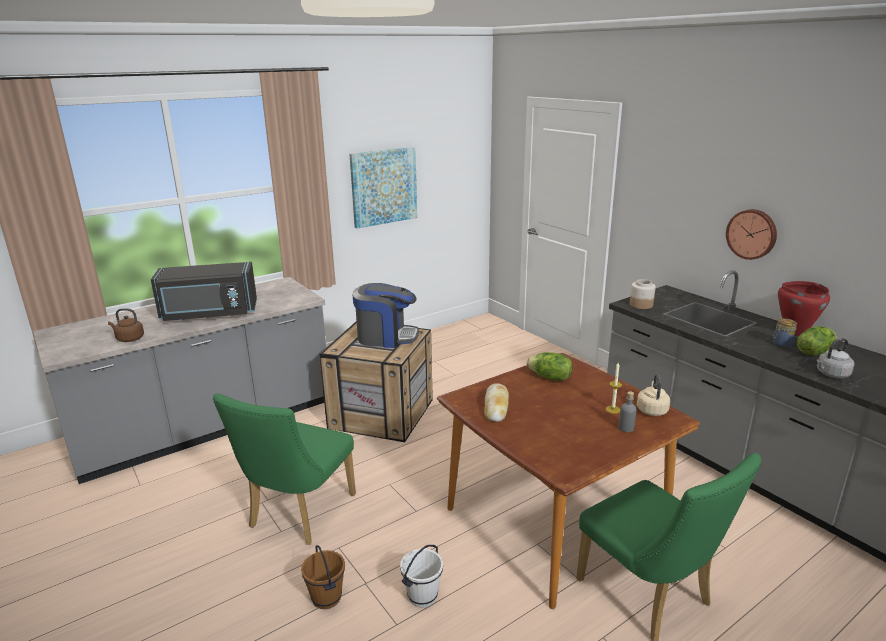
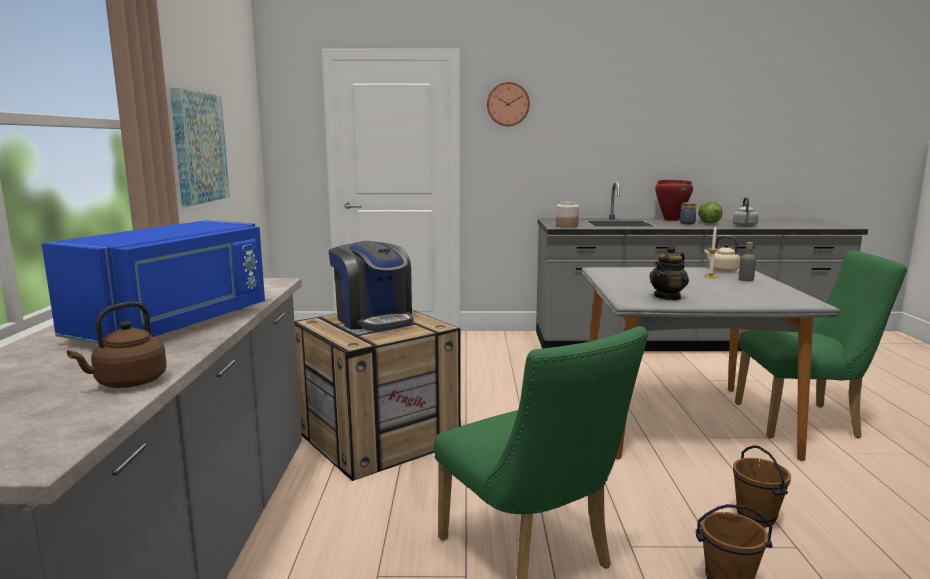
camera: 55 degrees left, 10 degrees down
black microwave [151,262,257,321] -> blue microwave [42,220,265,344]
coffee machine [352,283,419,348] -> coffee machine turned 105 degrees clockwise [328,241,413,331]
white bucket [400,545,443,607] -> brown bucket [733,445,791,528]
brown dining table [437,353,700,609] -> grey dining table [582,267,840,461]
bread [484,383,509,422] -> teapot [650,245,689,301]
lettuce [527,352,573,380] -> none
wall clock [726,209,777,260] -> wall clock moved to [487,82,530,126]

